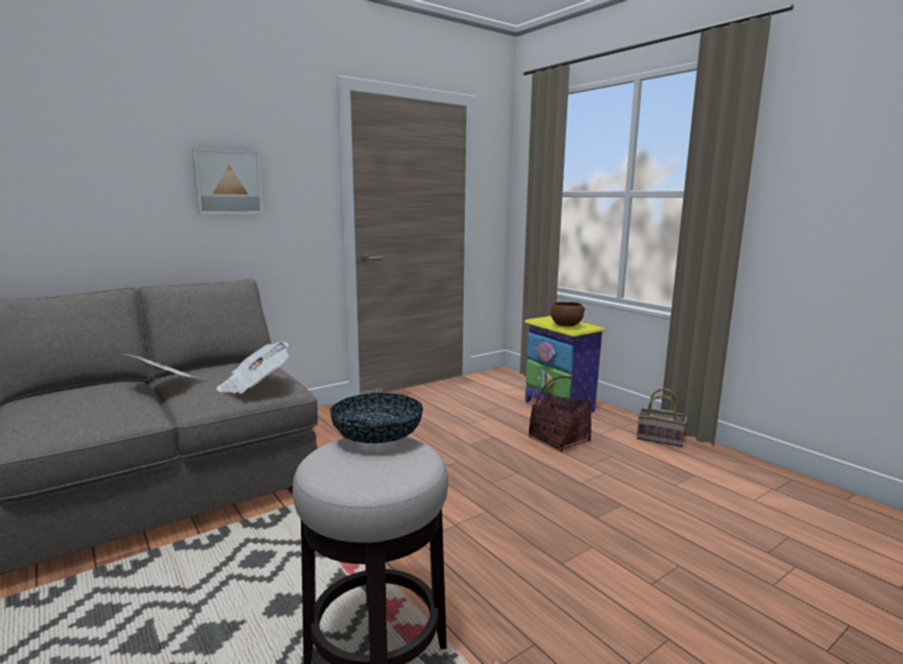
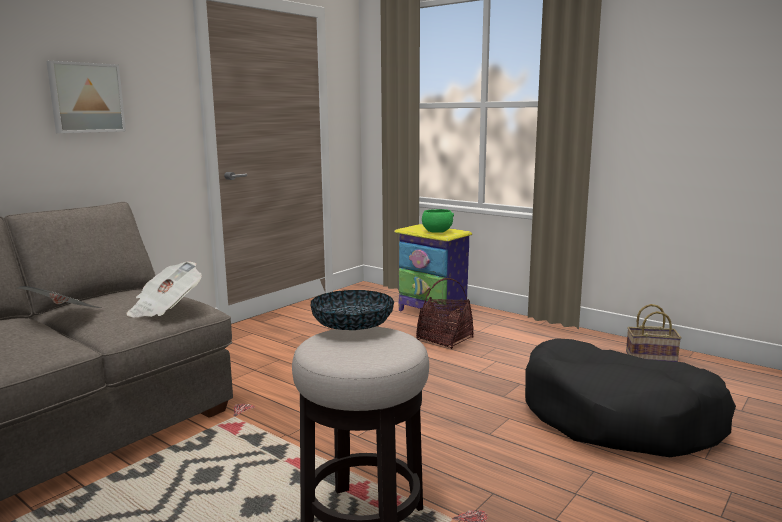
camera: 15 degrees left, 0 degrees up
brown bowl [551,302,585,327] -> green bowl [422,209,454,233]
basket [637,388,687,447] -> basket moved to [626,304,681,362]
none -> black dog bed [525,338,736,457]

